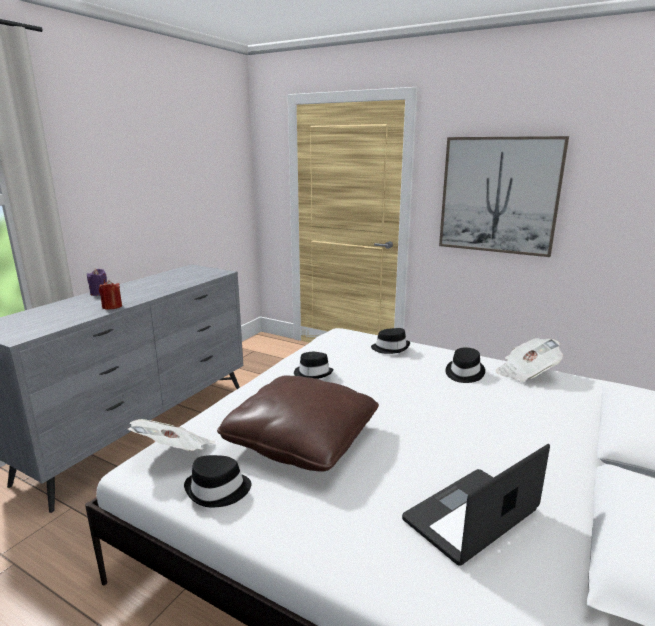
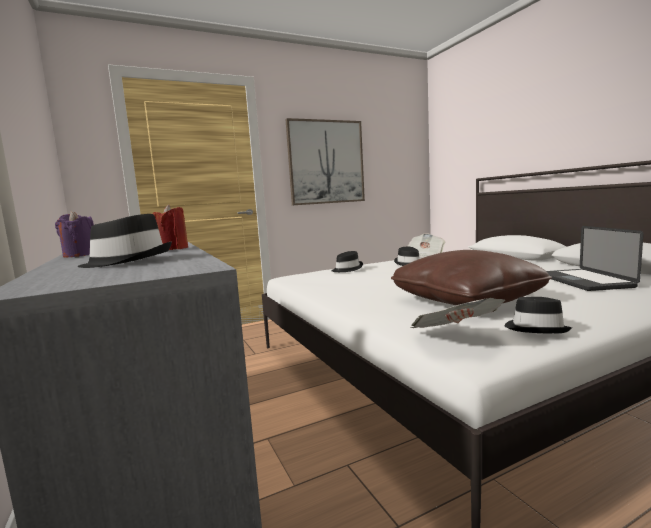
camera: 55 degrees left, 10 degrees down
black hat [294,352,334,379] -> black hat moved to [77,214,172,268]

